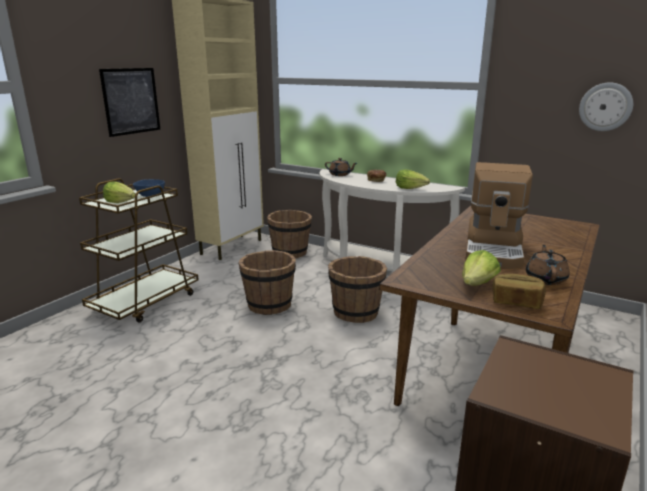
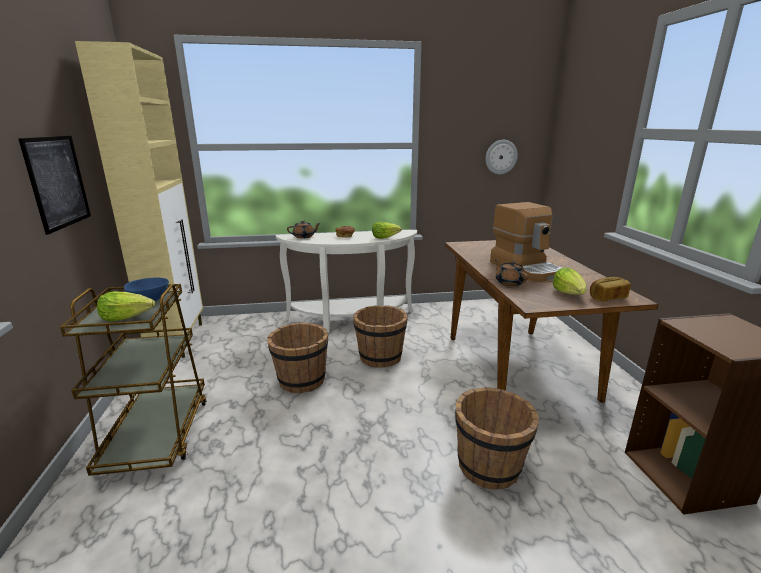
camera: 40 degrees left, 0 degrees up
brown bucket [267,210,312,258] -> brown bucket moved to [455,387,539,490]
brown teapot [526,245,569,285] -> brown teapot moved to [495,260,528,286]

